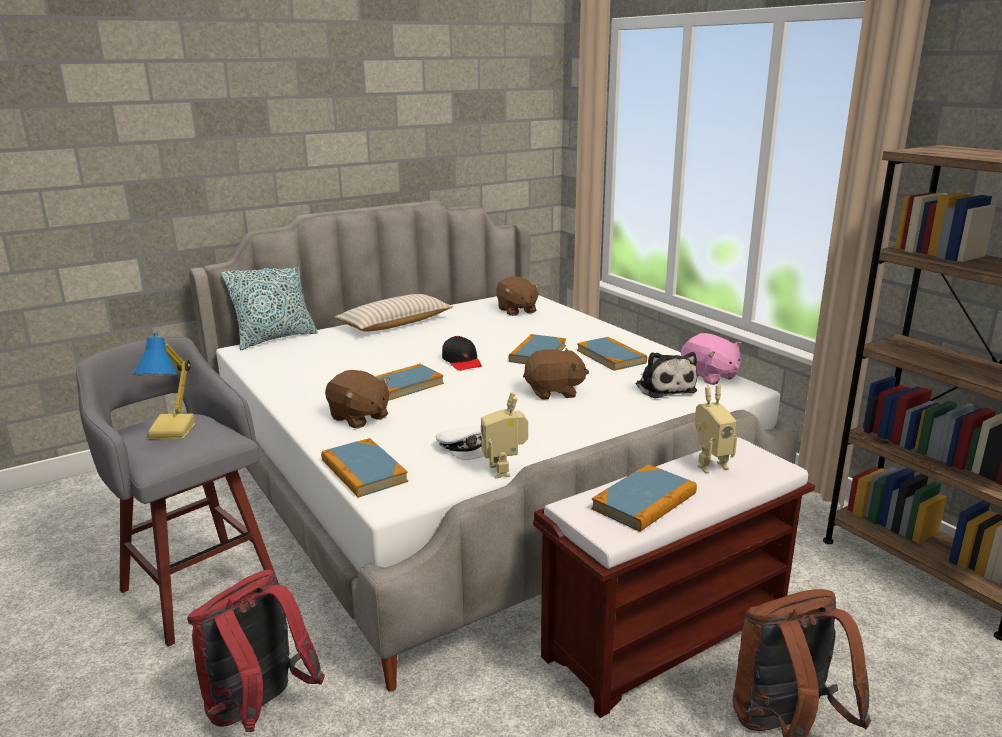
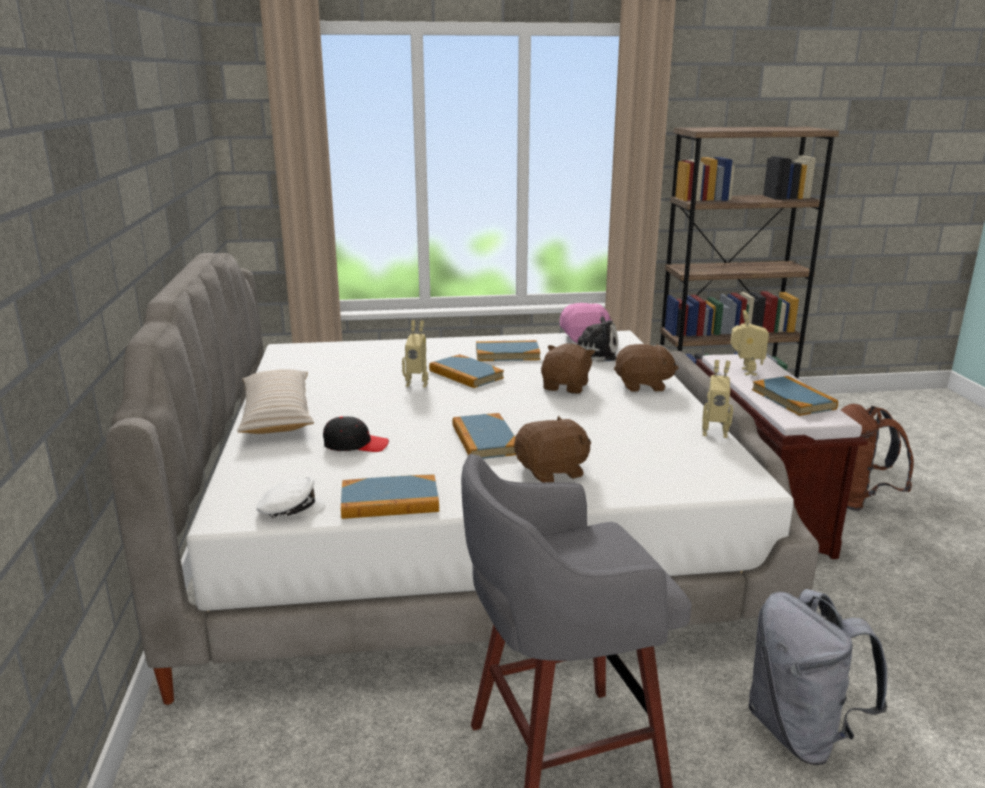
camera: 65 degrees left, 0 degrees up
table lamp [133,332,196,439] -> none
red backpack [187,570,325,732] -> grey backpack [748,589,888,765]
pillow [221,260,318,350] -> none
book [321,438,408,498] -> book moved to [341,474,439,519]
white cap [435,426,484,460] -> white cap moved to [256,477,325,518]
black cap [442,336,482,371] -> black cap moved to [323,416,389,452]
brown plush toy [496,276,540,316] -> brown plush toy moved to [614,344,679,392]
none -> toy robot [402,320,428,387]

